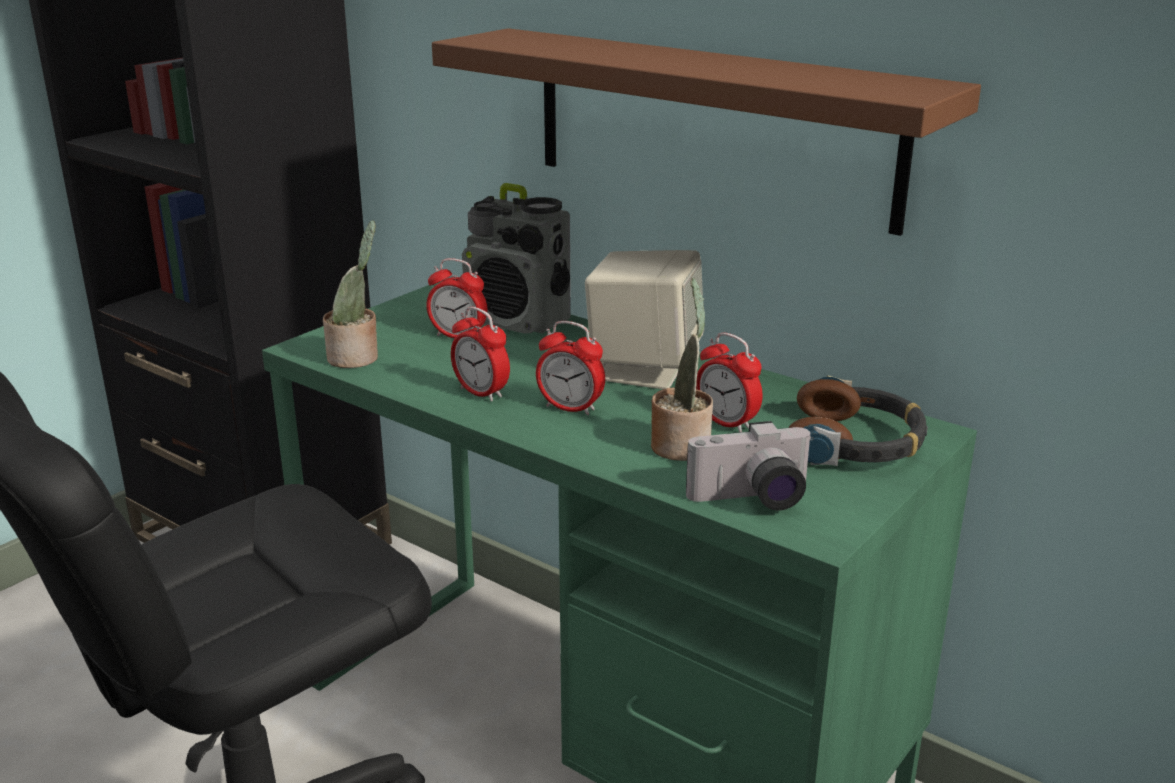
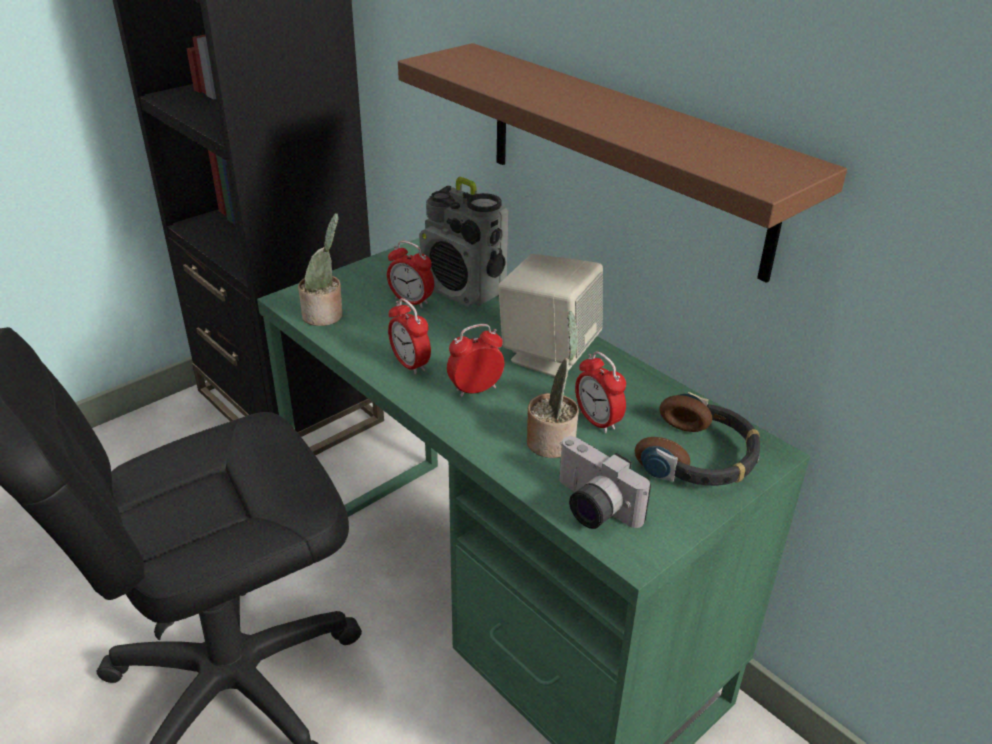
camera: 10 degrees right, 10 degrees up
alarm clock [536,321,605,415] -> alarm clock turned 120 degrees clockwise [447,324,504,397]
camera [686,421,813,511] -> camera turned 45 degrees clockwise [559,436,651,529]

